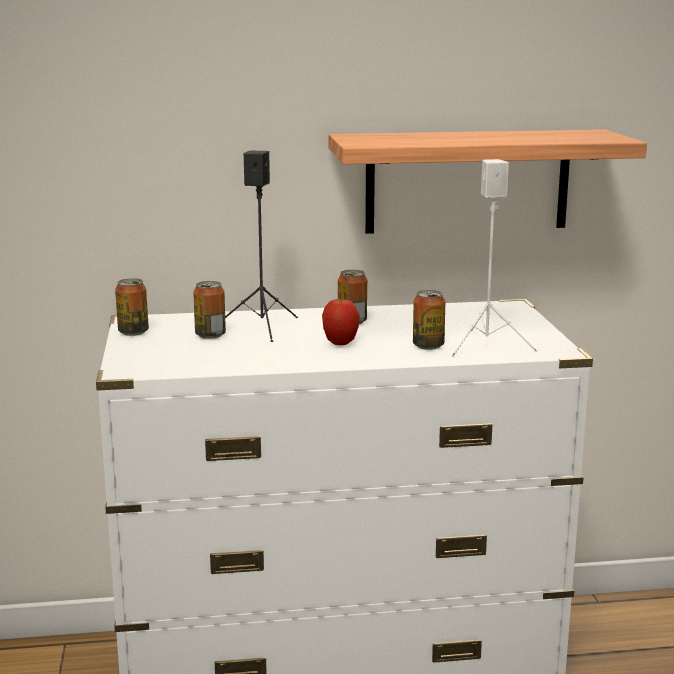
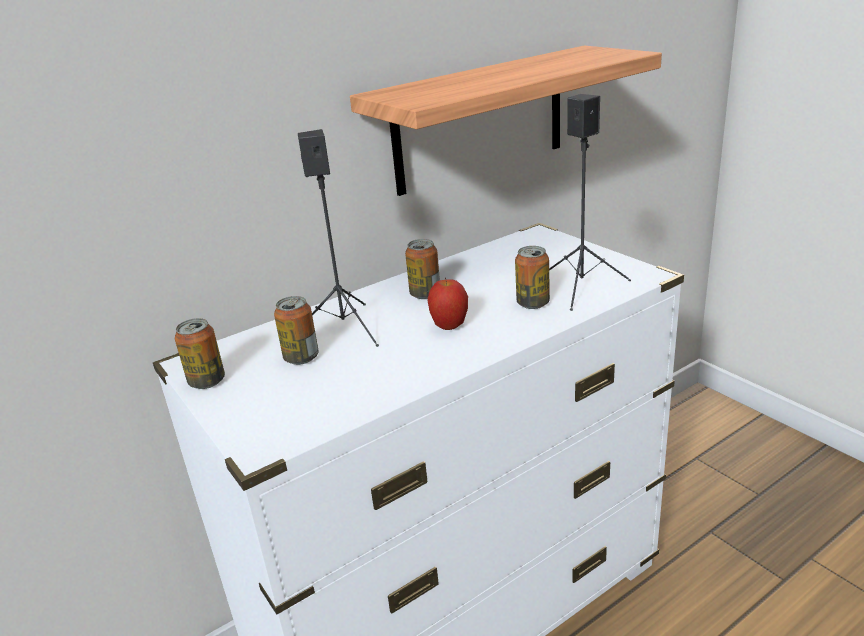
camera: 25 degrees left, 10 degrees up
white speaker [451,159,537,357] -> black speaker [549,94,631,311]

